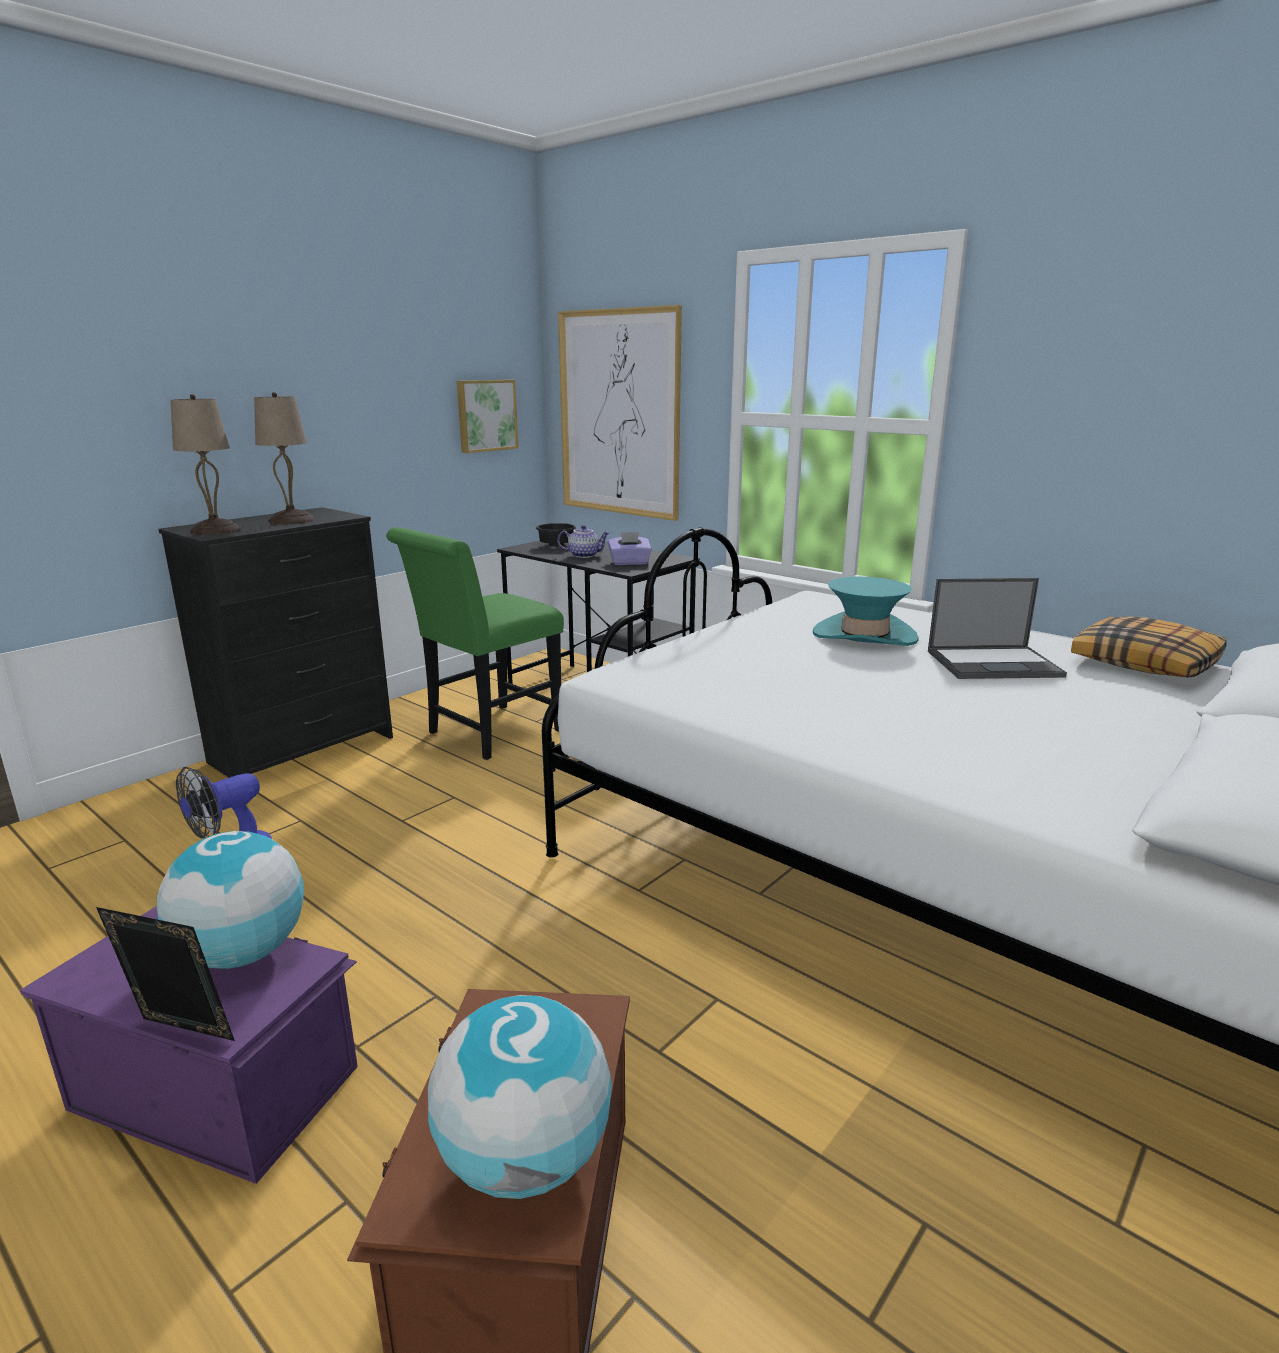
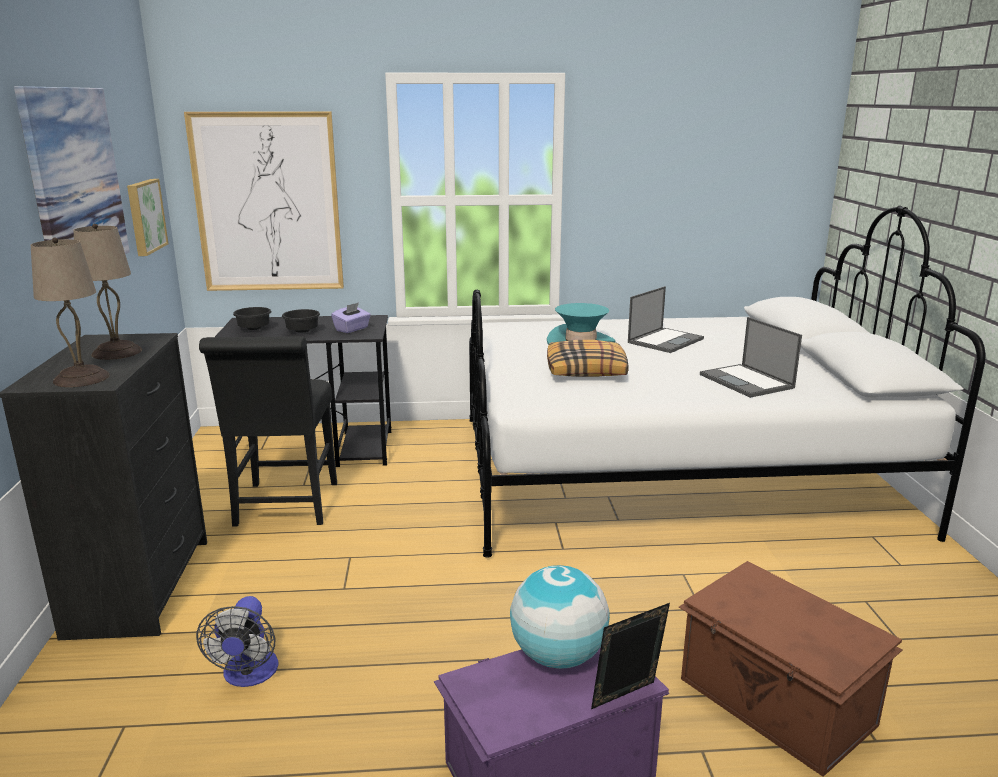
camera: 45 degrees left, 0 degrees up
green chair [386,527,564,760] -> black chair [199,336,337,527]
globe [428,995,612,1199] -> none
teapot [557,525,610,558] -> black bowl [282,309,320,333]
pillow [1071,617,1227,678] -> pillow moved to [547,340,629,377]
none -> picture [14,86,130,255]
none -> laptop [700,317,802,398]

